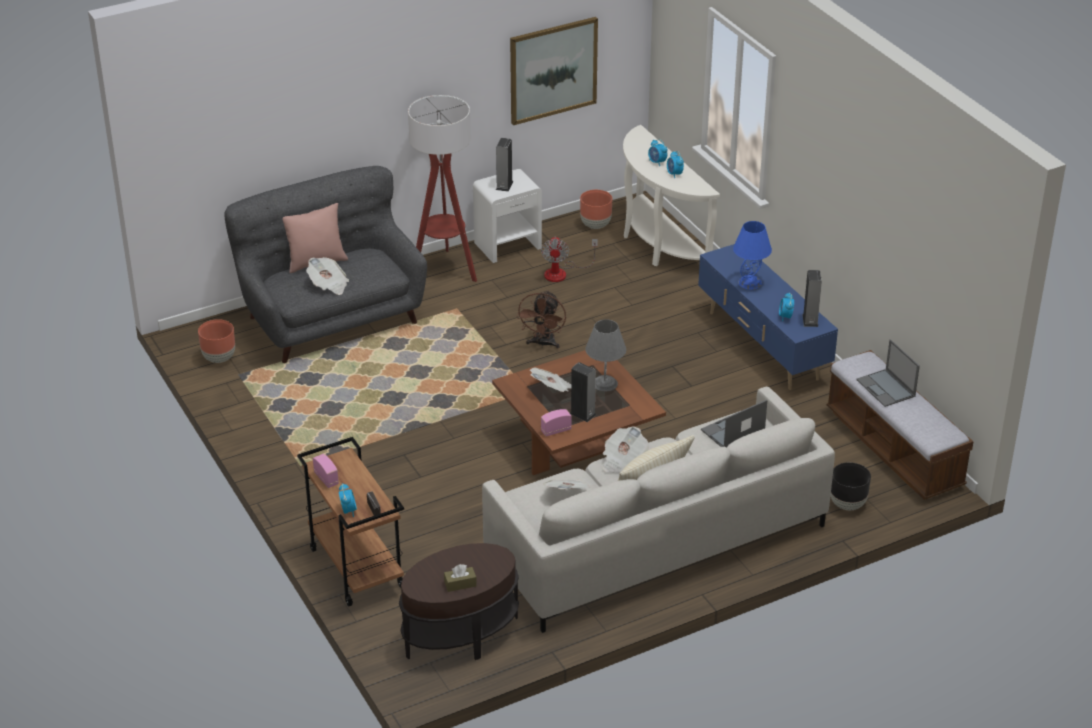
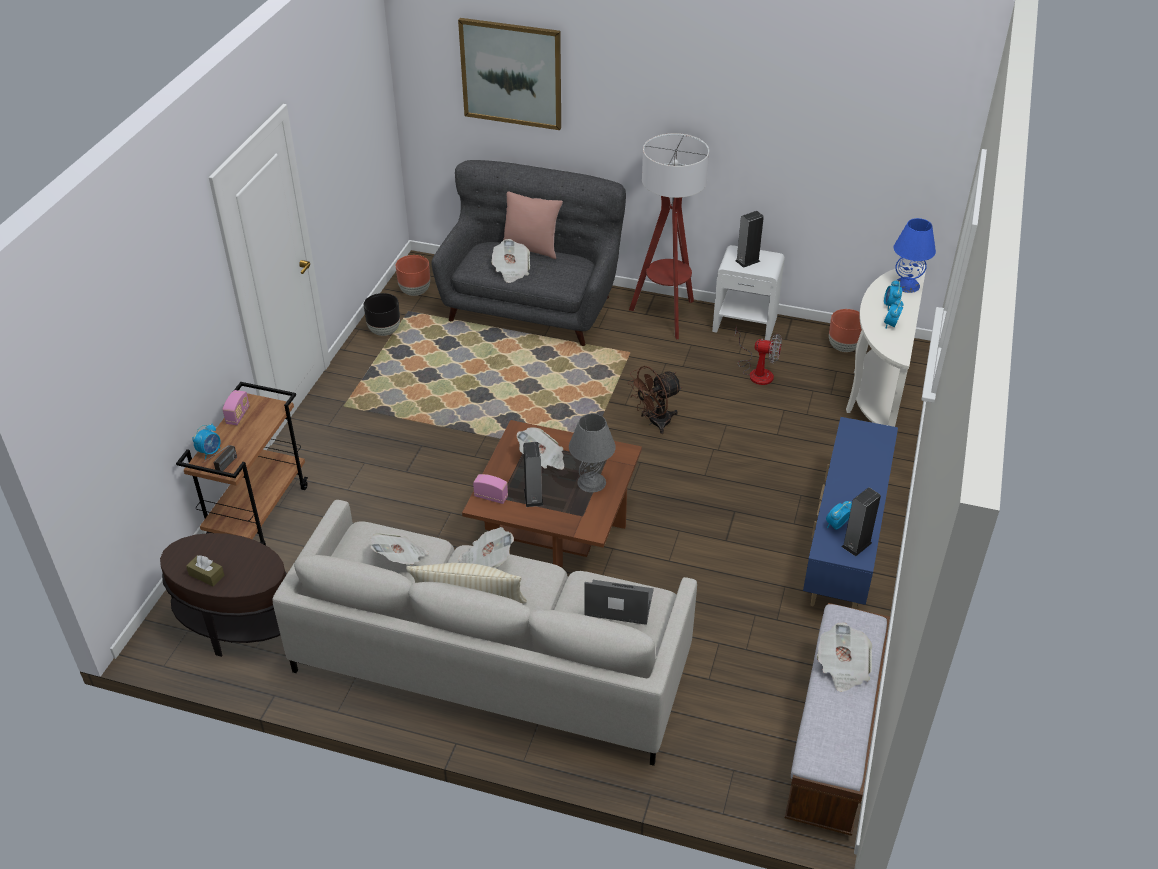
camera: 45 degrees right, 5 degrees up
picture [510,17,598,125] -> picture moved to [458,18,561,130]
fan [541,236,598,282] -> fan turned 120 degrees counterclockwise [735,326,782,385]
blue table lamp [733,221,772,290] -> blue table lamp moved to [894,218,936,293]
black planter [831,462,871,510] -> black planter moved to [364,293,400,336]
laptop [856,339,920,407] -> newspaper [817,622,872,692]

